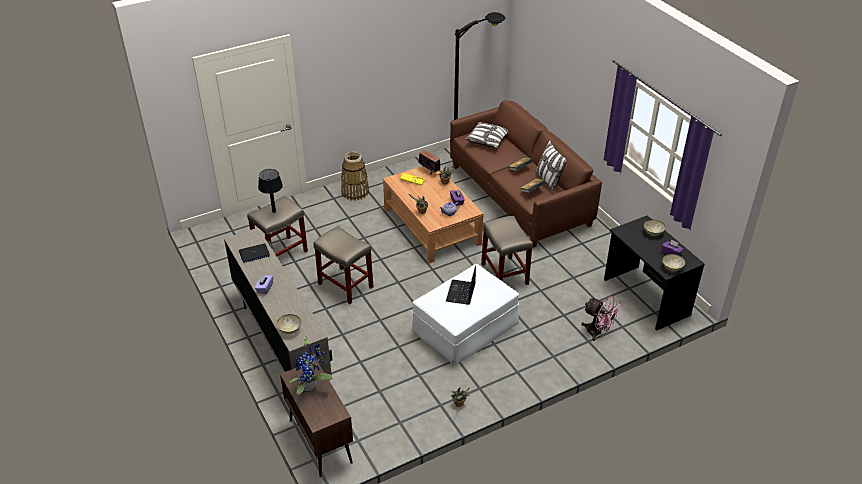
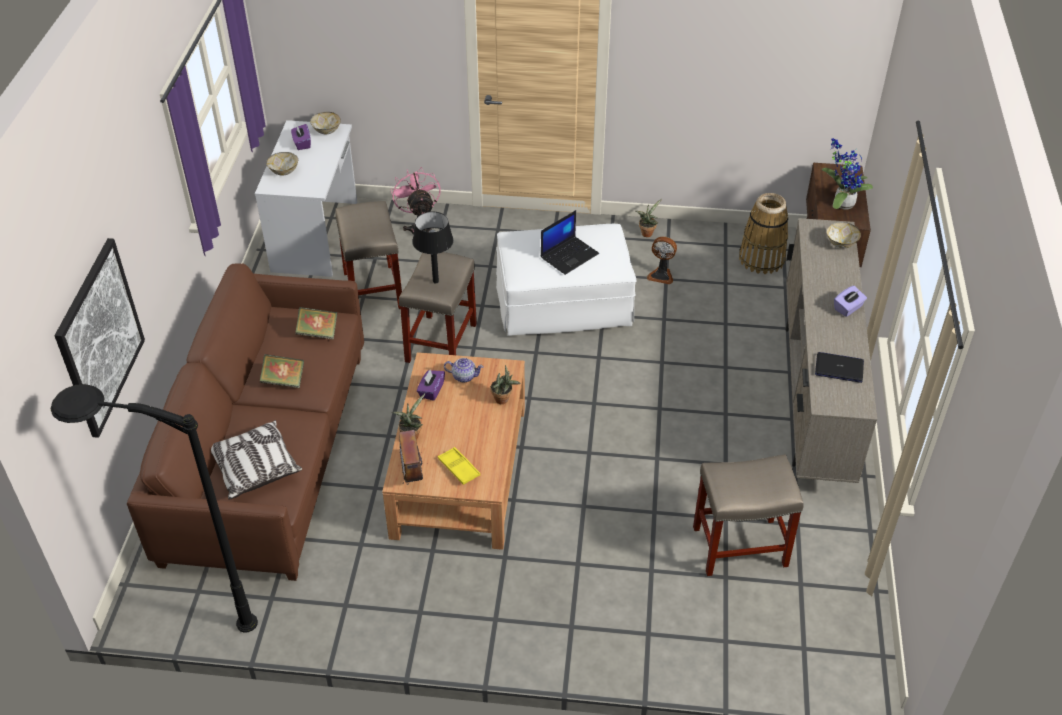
camera: 145 degrees left, 5 degrees up
black table lamp [258,169,283,213] -> black table lamp moved to [412,211,453,283]
beige stool [314,226,374,304] -> beige stool moved to [335,201,402,309]
basket [341,152,369,201] -> basket moved to [739,193,788,274]
pillow [535,140,567,191] -> none
black desk [604,215,705,331] -> white desk [255,120,357,277]
none -> picture [55,238,145,438]
none -> fan [647,237,677,284]

